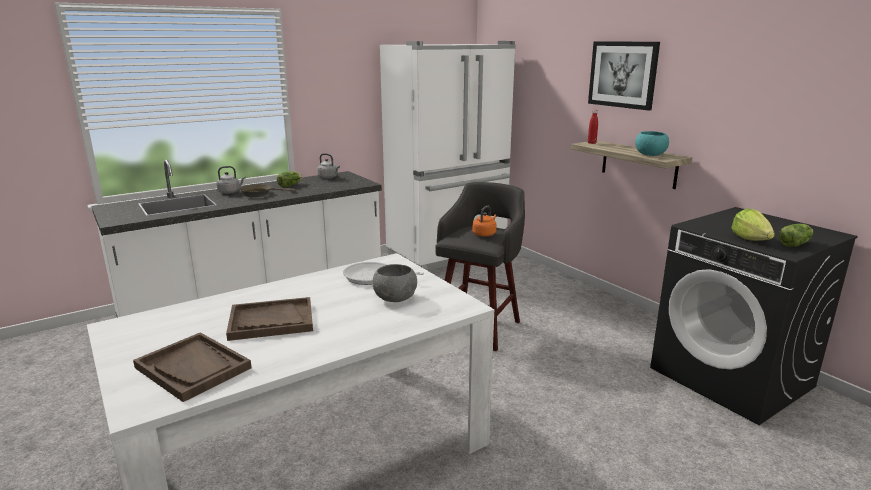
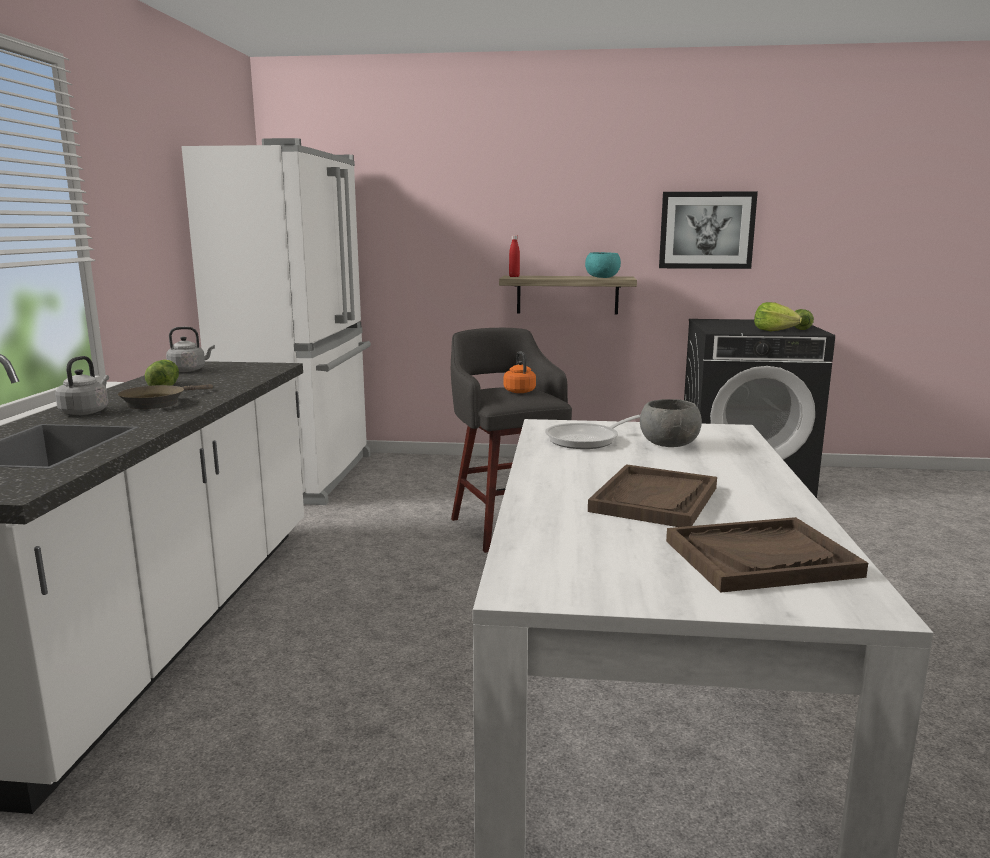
camera: 50 degrees left, 5 degrees down
picture [588,41,660,111] -> picture moved to [659,191,758,269]

